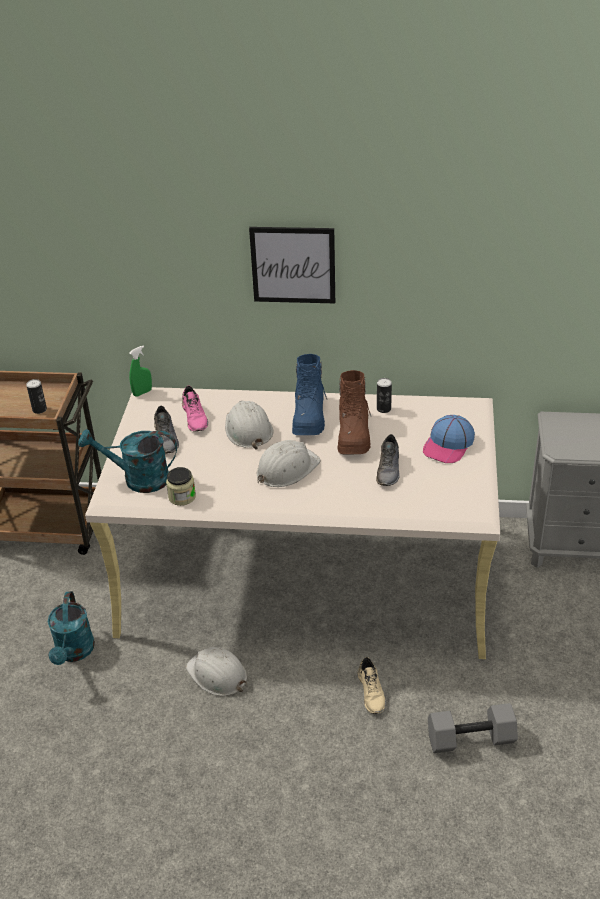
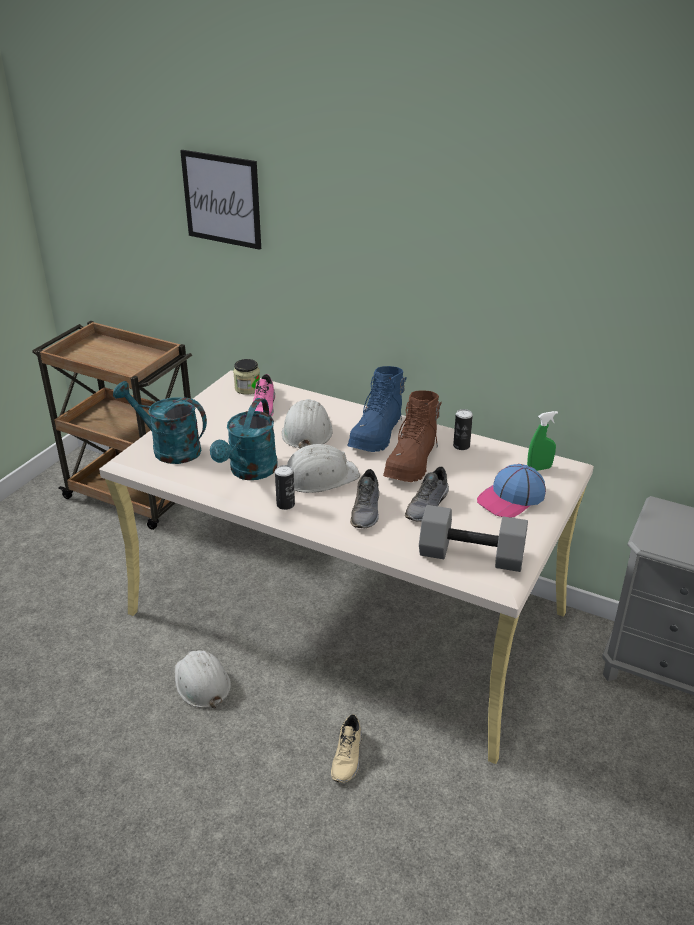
camera: 20 degrees right, 5 degrees down
can [26,379,47,414] -> can moved to [275,465,295,510]
turquoise watering can [48,591,95,665] -> turquoise watering can moved to [210,398,278,480]
green spray bottle [129,346,152,397] -> green spray bottle moved to [527,411,558,471]
grey shoe [154,406,179,454] -> grey shoe moved to [350,469,379,528]
jar [166,467,196,506] -> jar moved to [233,359,260,395]
picture [249,227,335,303] -> picture moved to [180,150,261,250]
grey dumbbell [428,703,518,753] -> grey dumbbell moved to [419,505,528,572]

